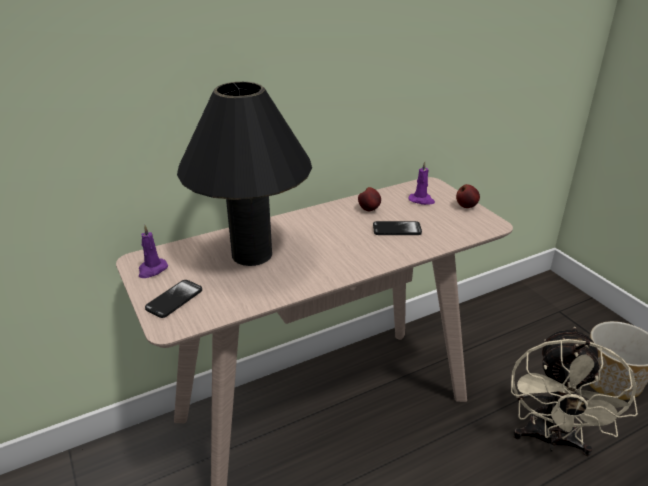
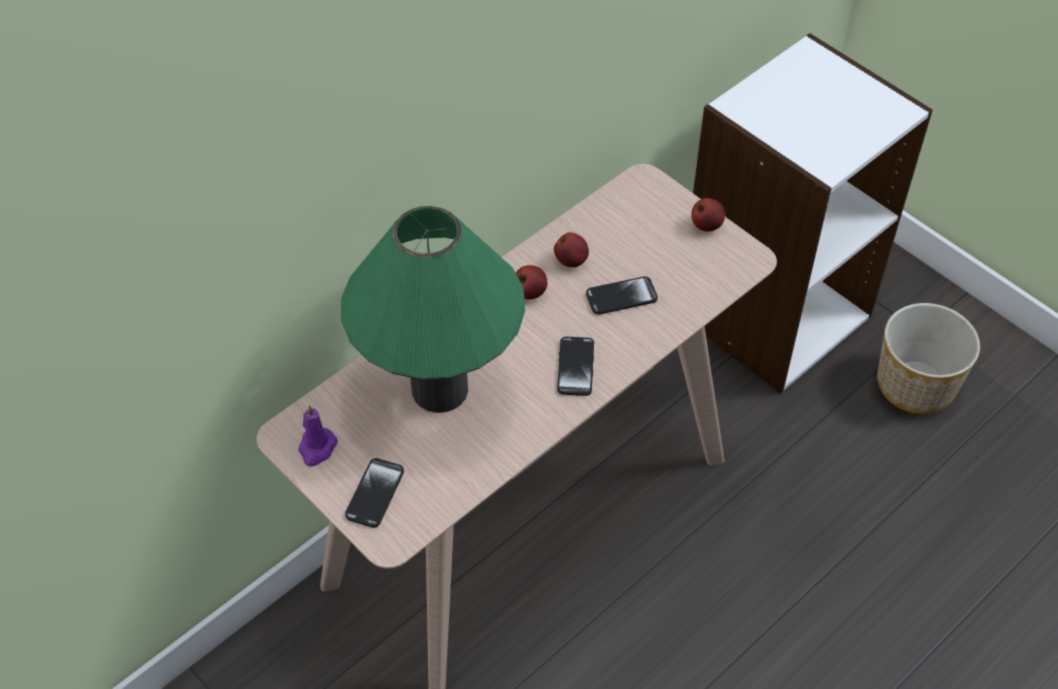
camera: 15 degrees left, 20 degrees up
black table lamp [177,82,312,266] -> green table lamp [341,206,525,413]
purple candle [409,161,435,205] -> none
beige fan [511,327,638,456] -> none
none -> apple [516,265,547,300]
none -> phone [557,336,594,396]
none -> white bookcase [693,33,933,393]

